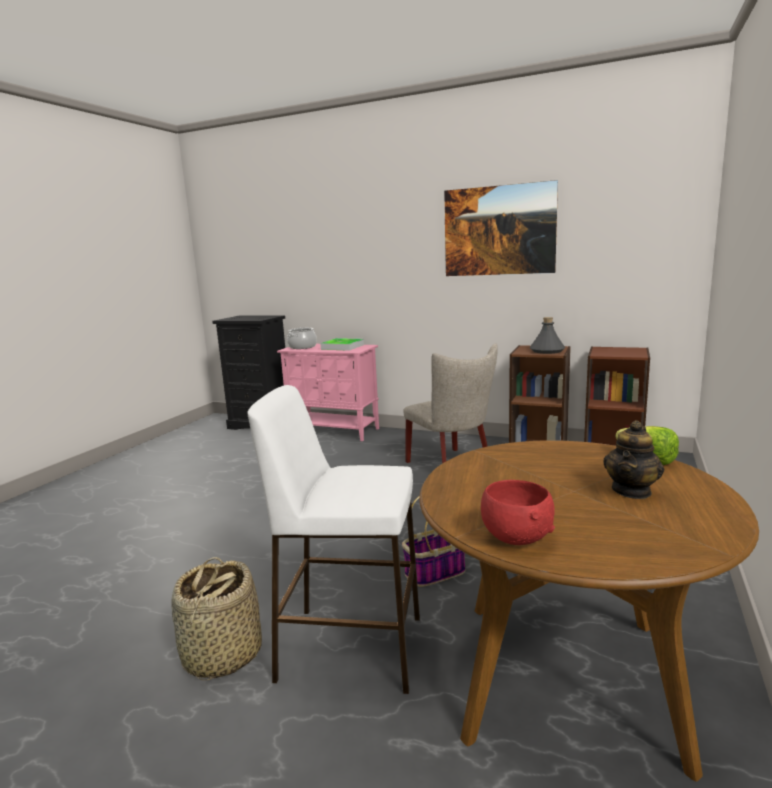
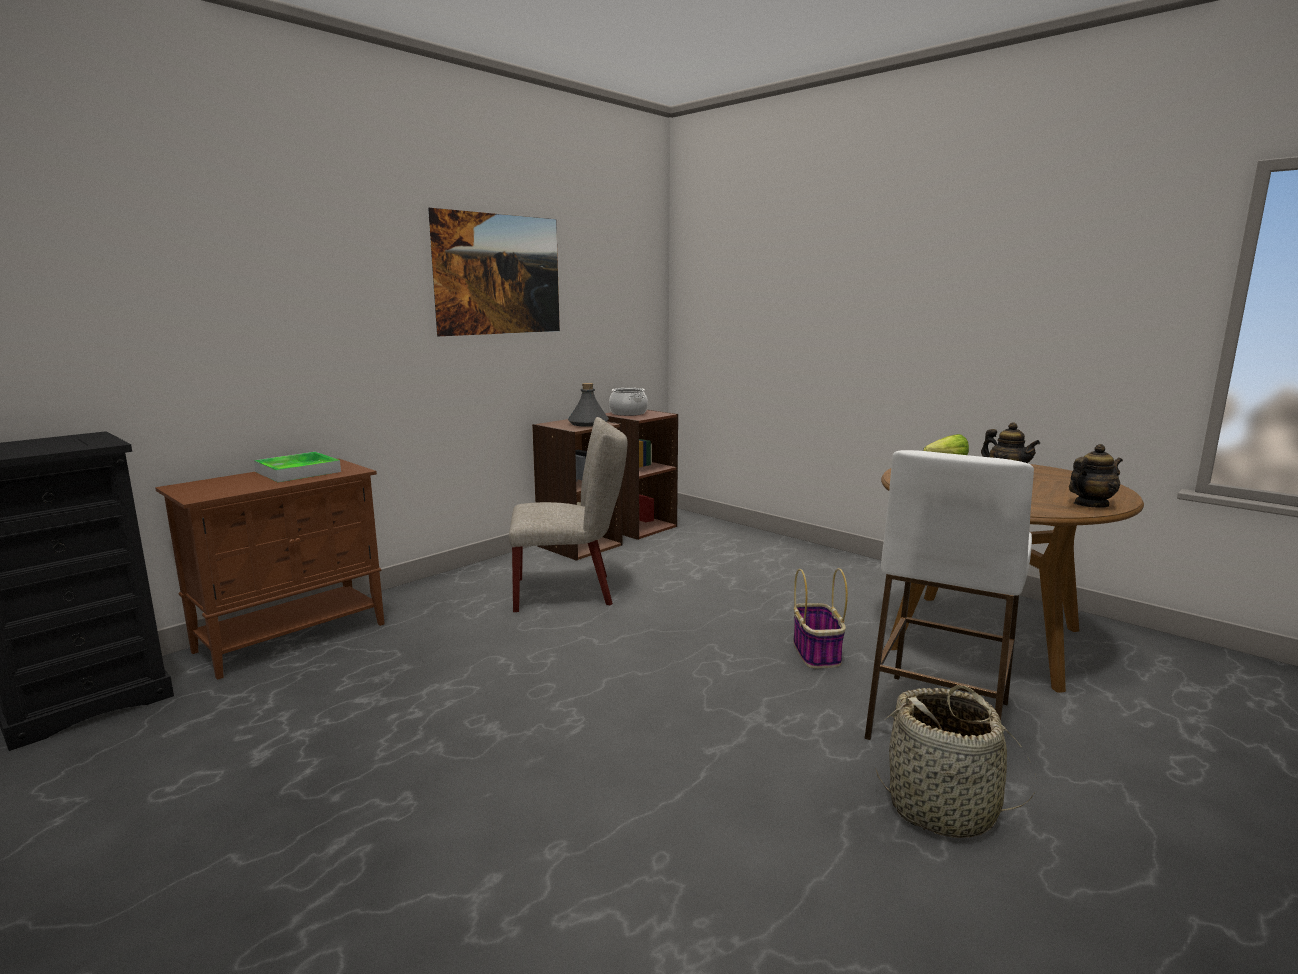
camera: 70 degrees left, 0 degrees up
pink cabinet [277,344,379,441] -> brown cabinet [155,459,385,680]
cooking pot [287,328,317,349] -> cooking pot moved to [609,388,648,416]
red bowl [481,480,555,545] -> teapot [1069,444,1123,508]

